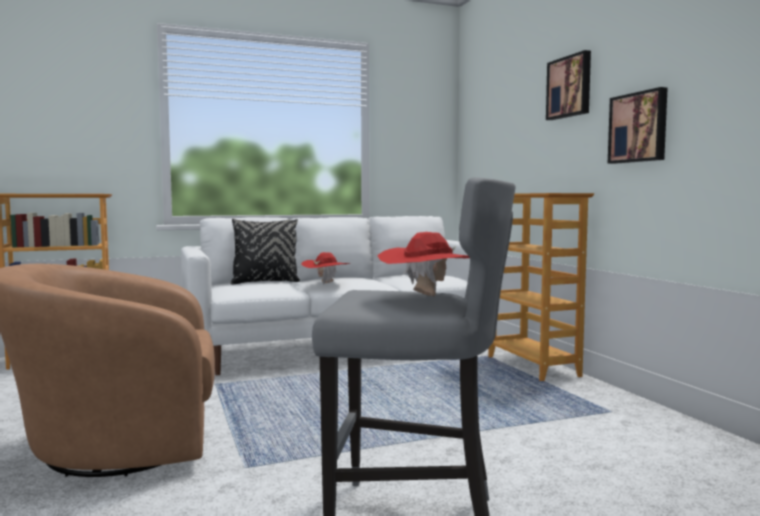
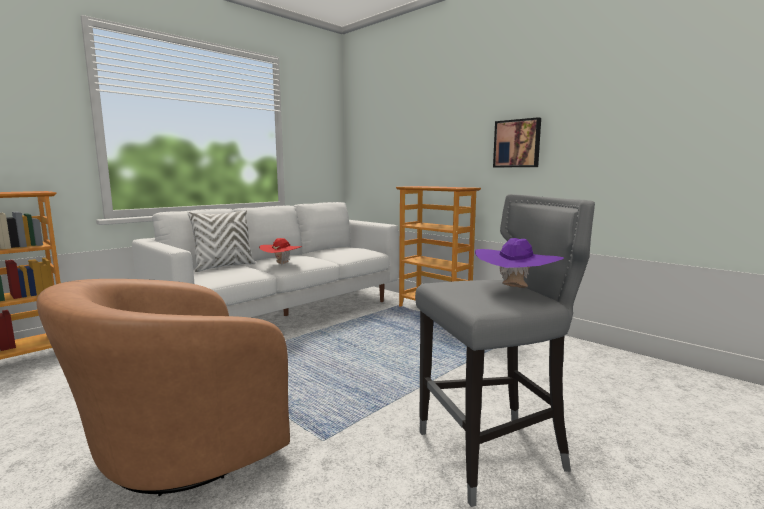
camera: 25 degrees left, 5 degrees up
black pillow [230,218,300,285] -> white pillow [188,210,256,272]
red hat [377,232,470,297] -> purple hat [475,238,564,288]
picture [546,50,591,120] -> none

